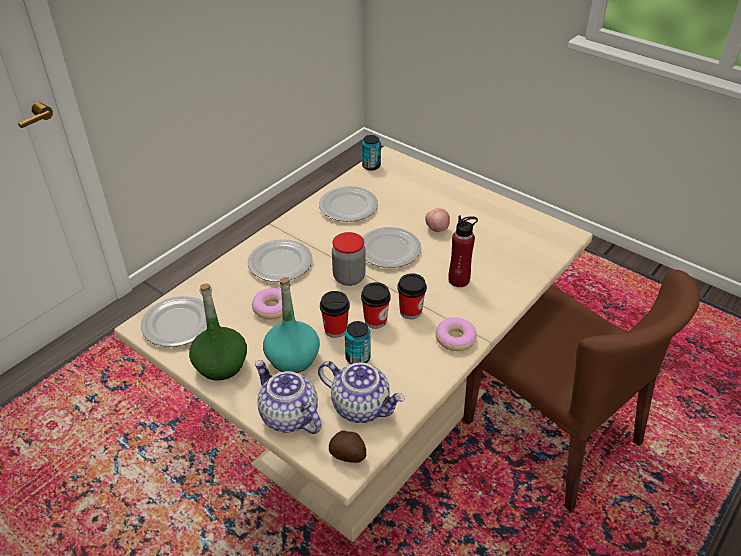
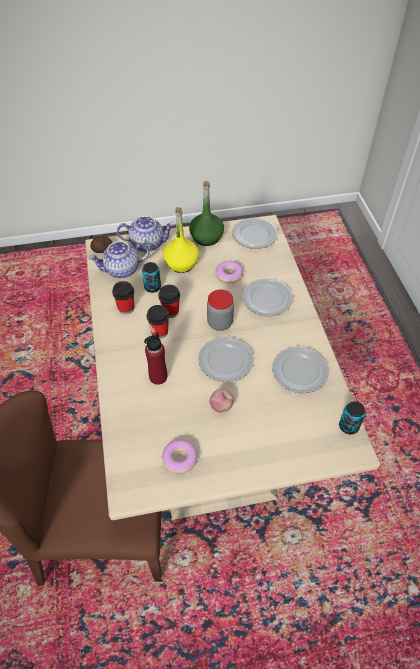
camera: 130 degrees right, 10 degrees up
turquoise bottle [263,277,320,373] -> yellow bottle [163,207,199,273]
cup [320,291,350,338] -> cup moved to [112,281,134,314]
donut [436,317,477,351] -> donut moved to [161,440,198,474]

